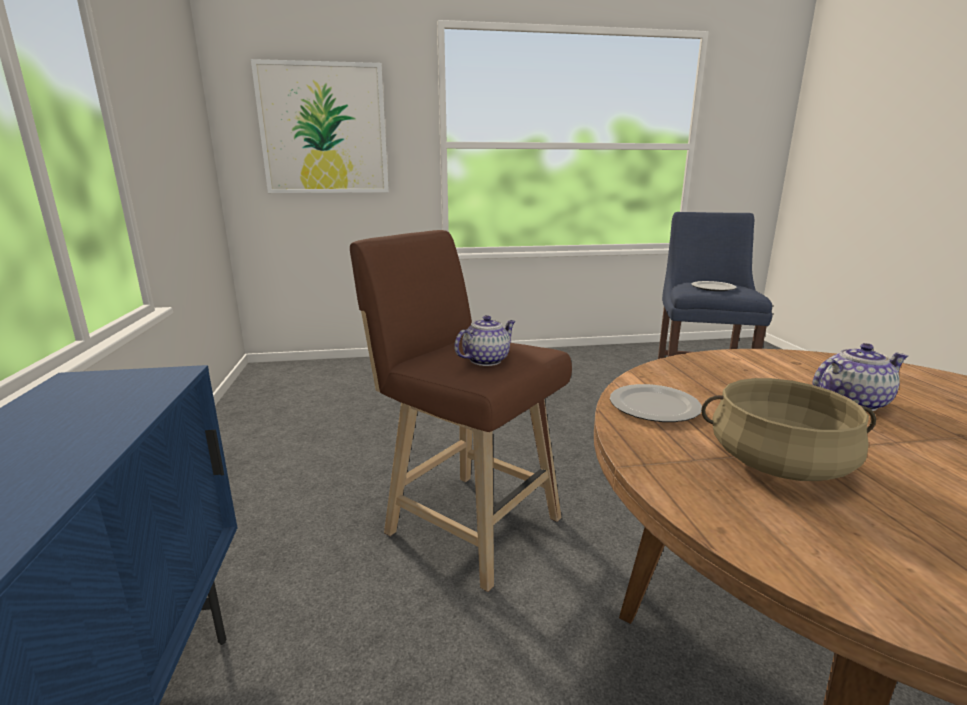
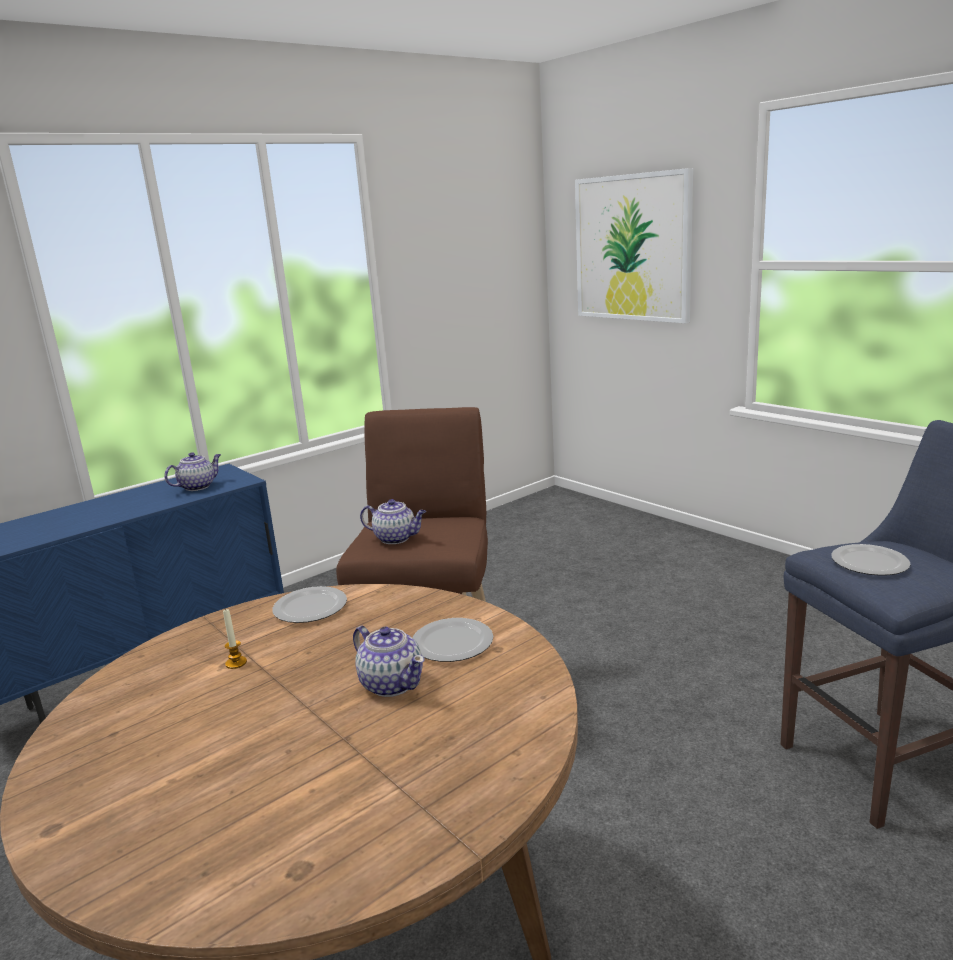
camera: 60 degrees right, 0 degrees up
beige cooking pot [701,378,876,481] -> candle [223,608,247,669]
none -> teapot [164,452,221,491]
none -> plate [412,618,493,662]

